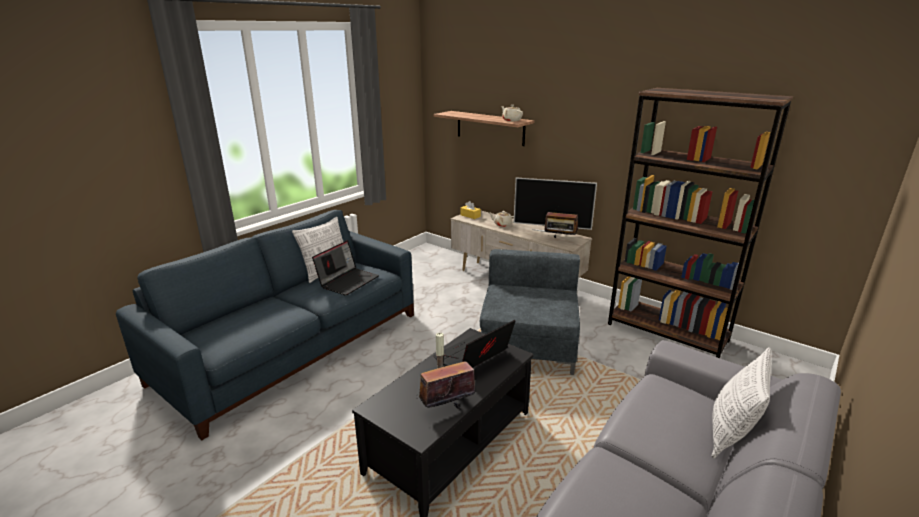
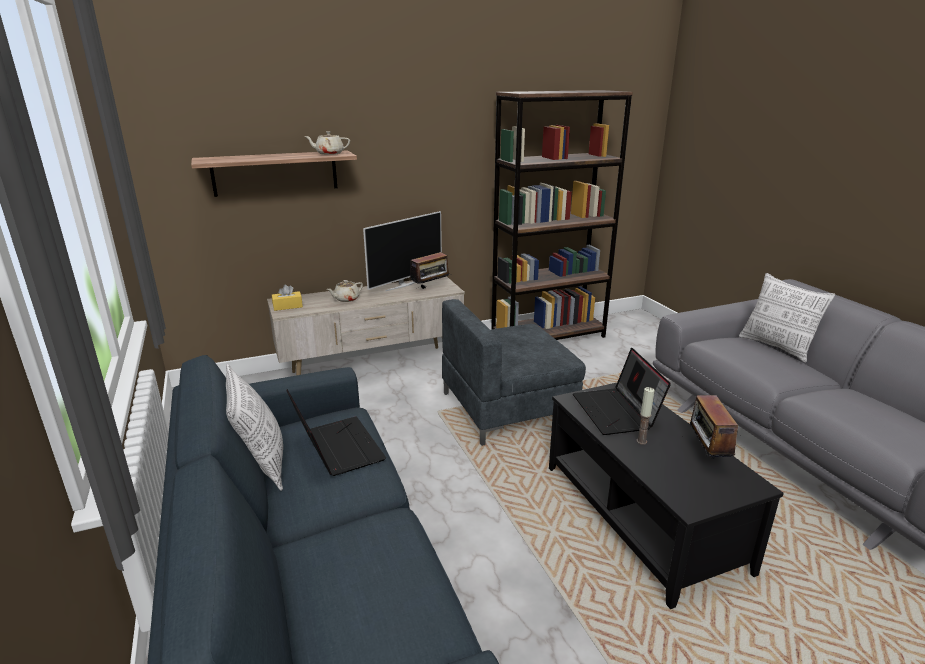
camera: 60 degrees left, 0 degrees up
grey armchair [480,249,580,375] -> grey armchair turned 60 degrees counterclockwise [442,299,586,446]

